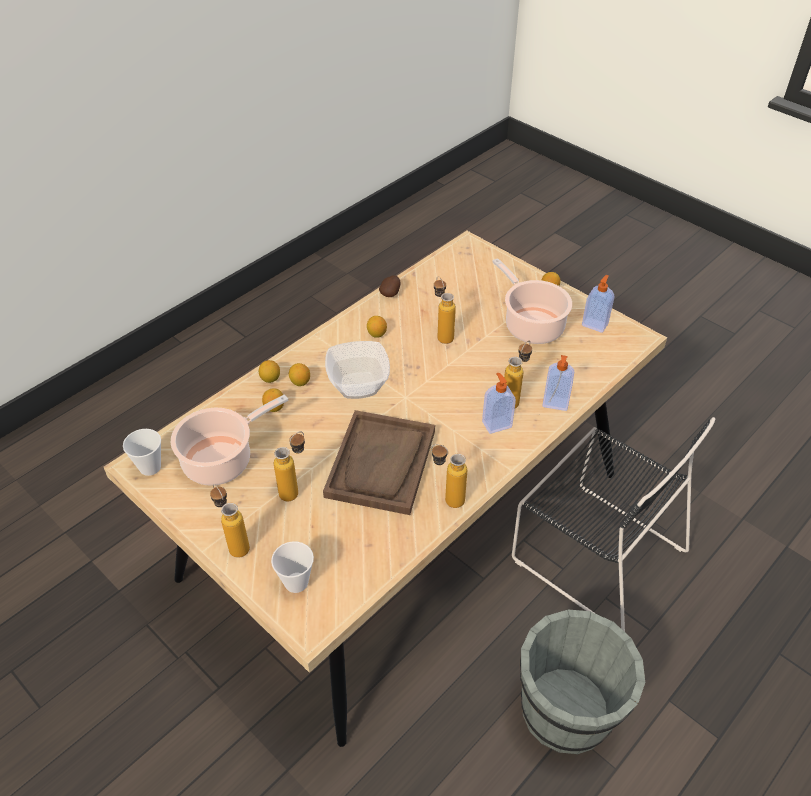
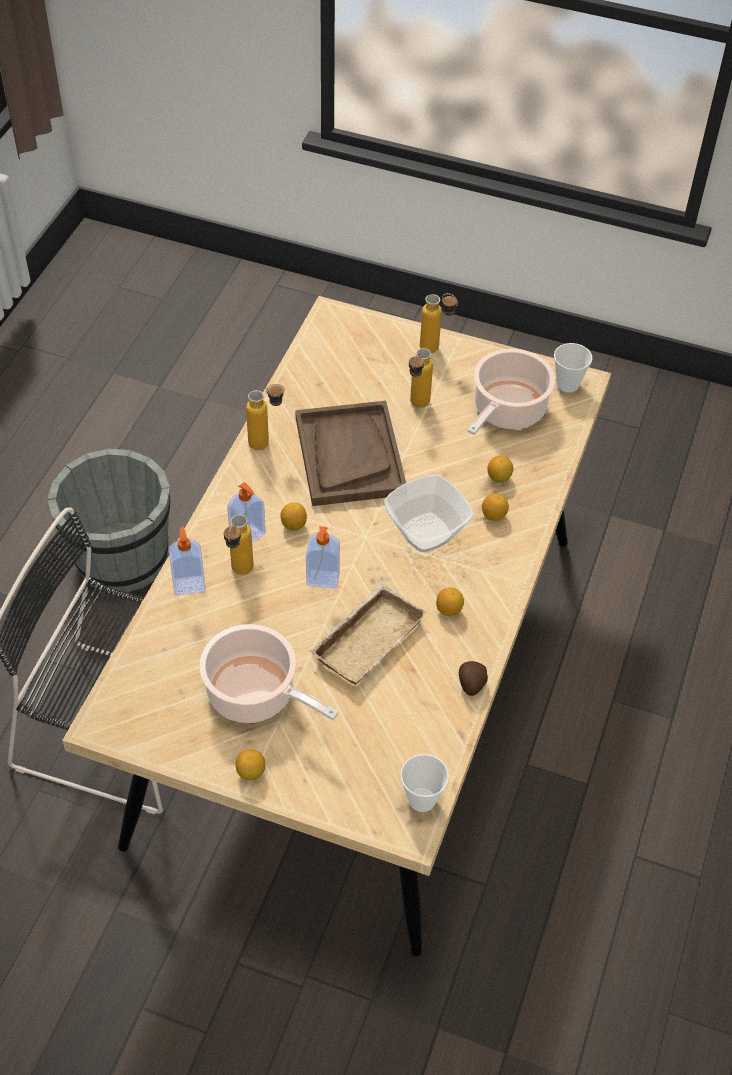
camera: 155 degrees right, 5 degrees up
lemon [259,360,280,383] -> lemon moved to [280,502,307,531]
cup [271,541,314,593] -> cup moved to [400,754,449,812]
bottle [434,276,456,344] -> beige tray [310,583,427,685]
soap dispenser [582,275,614,333] -> soap dispenser moved to [306,526,340,589]

